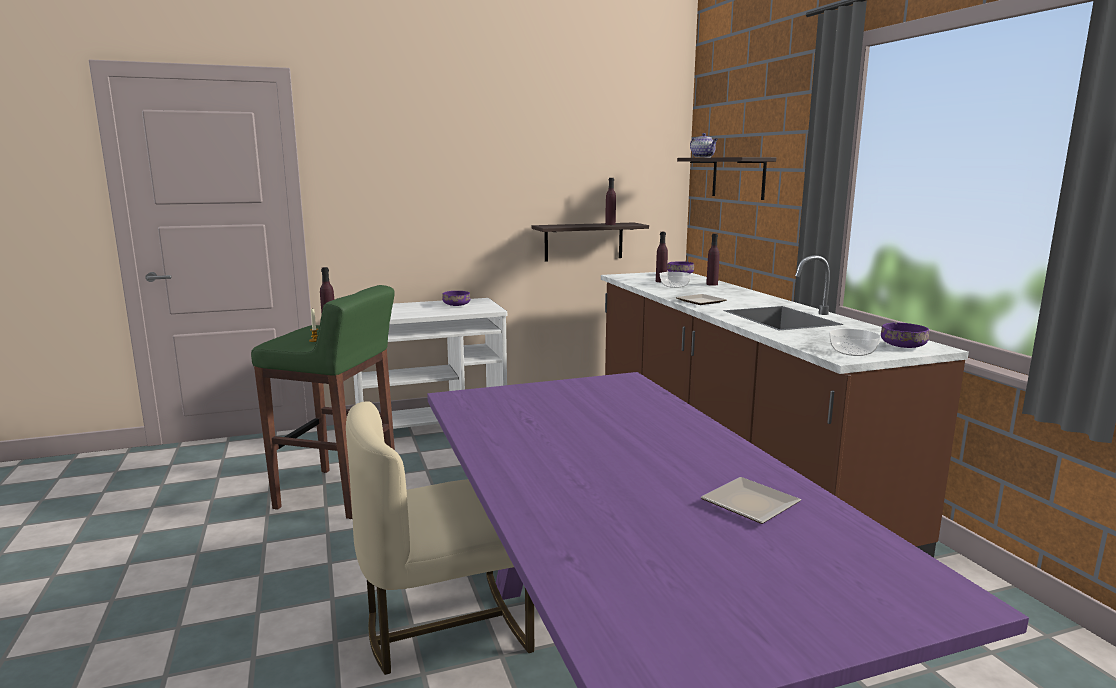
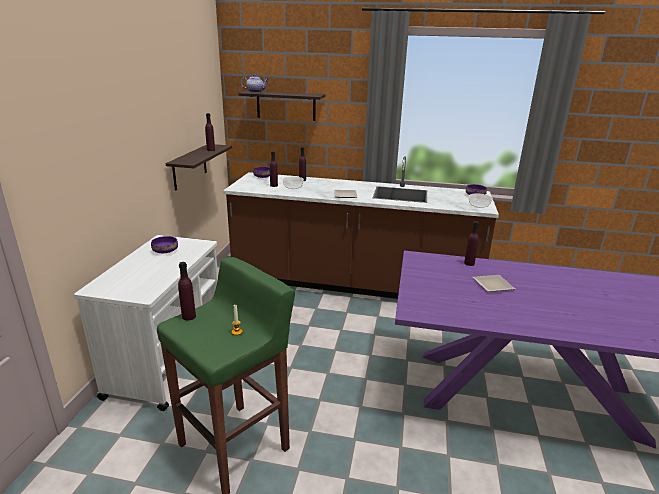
camera: 60 degrees left, 10 degrees up
beige chair [346,401,534,675] -> none
plate [701,477,801,524] -> plate moved to [473,275,515,292]
none -> purple bottle [464,221,479,266]

